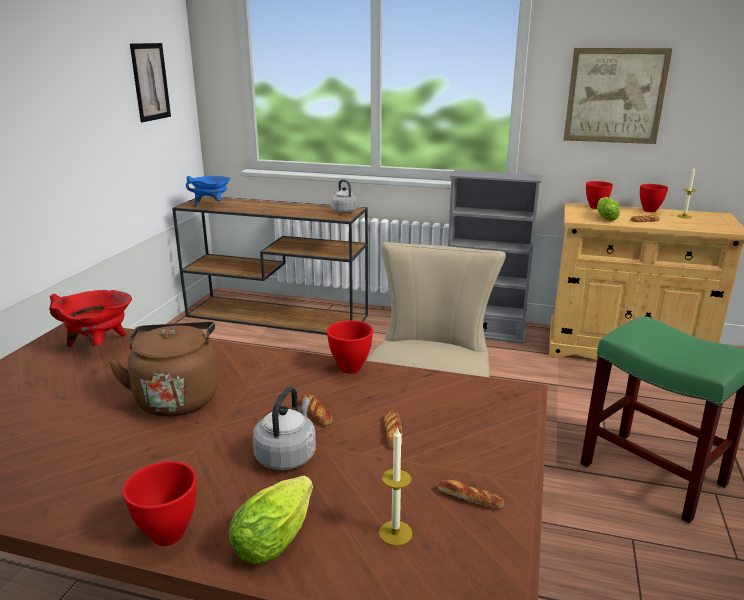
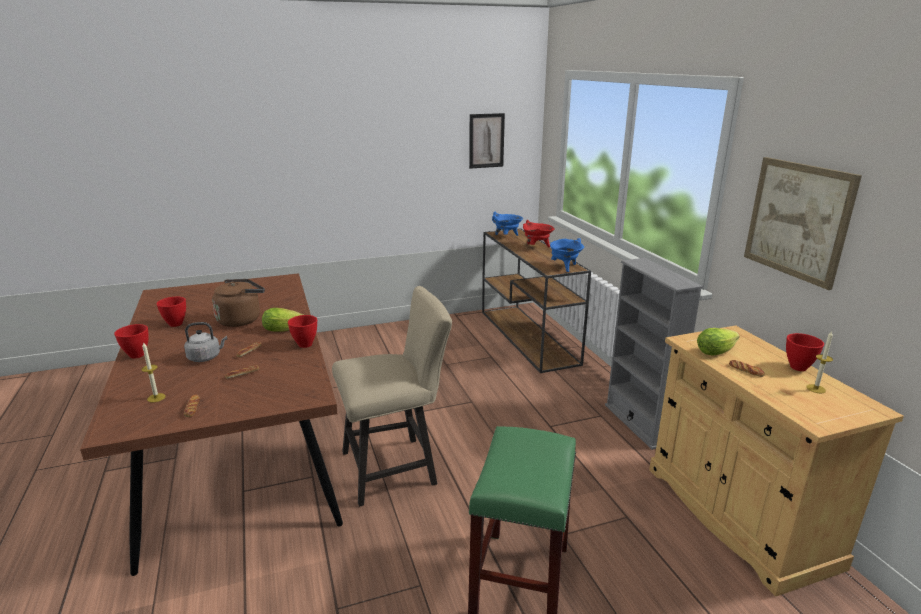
camera: 55 degrees right, 0 degrees up
red cooking pot [49,290,132,347] -> red cooking pot moved to [523,220,555,248]
lettuce [229,476,313,565] -> lettuce moved to [262,308,303,332]
grey kettle [331,179,357,213] -> blue cooking pot [550,238,584,272]
red bowl [586,181,613,209] -> red bowl moved to [156,297,186,327]

